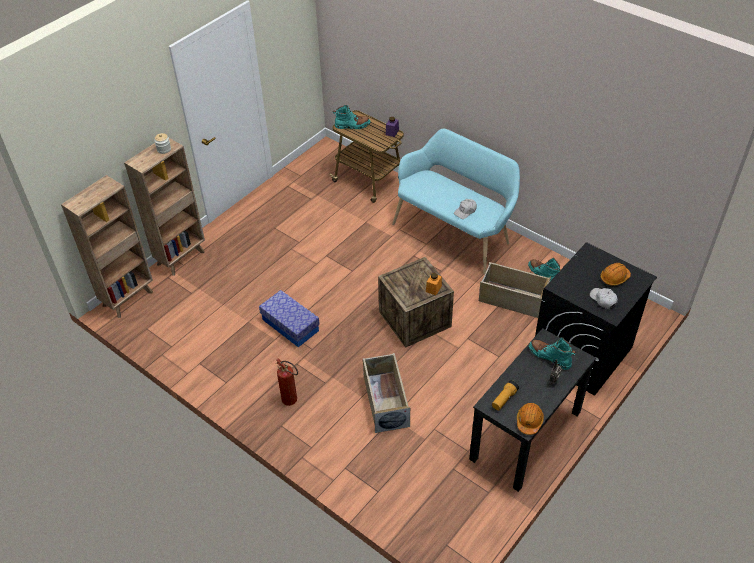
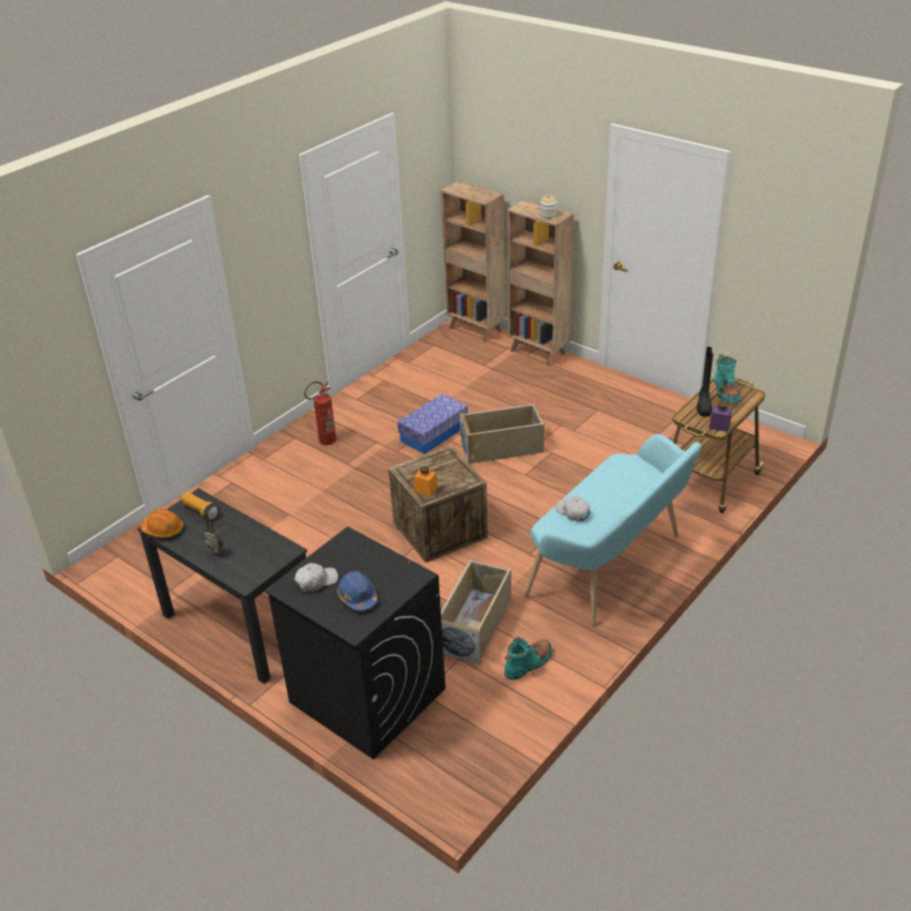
camera: 90 degrees right, 10 degrees down
beige storage box [363,353,410,433] -> beige storage box moved to [460,404,544,465]
turquoise boot [529,337,576,370] -> none
orange hard hat [600,263,631,286] -> blue hard hat [337,571,378,611]
none -> black boot [697,347,713,417]

